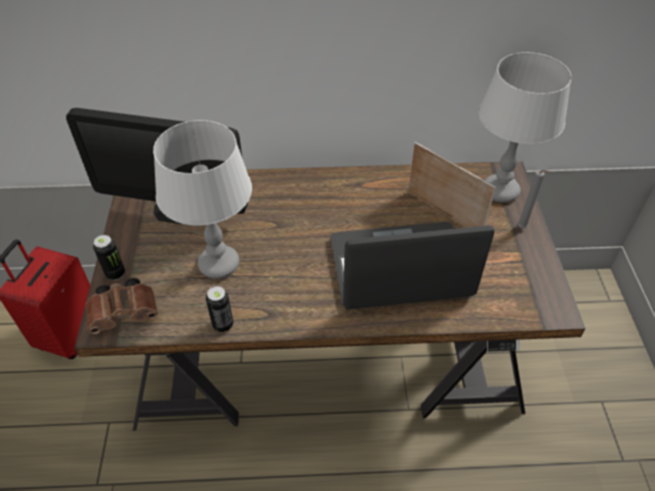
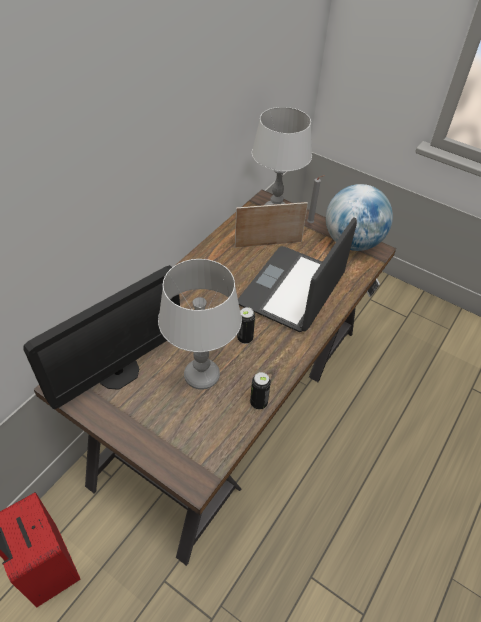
camera: 55 degrees left, 0 degrees up
brown binoculars [86,278,158,334] -> none
can [93,235,125,280] -> can moved to [237,307,255,344]
none -> globe [326,184,393,251]

